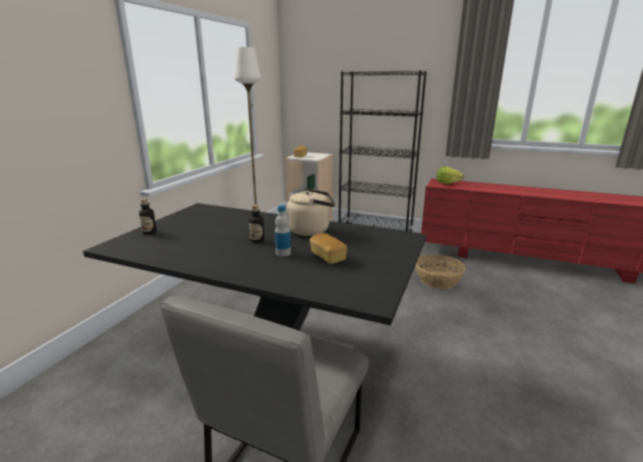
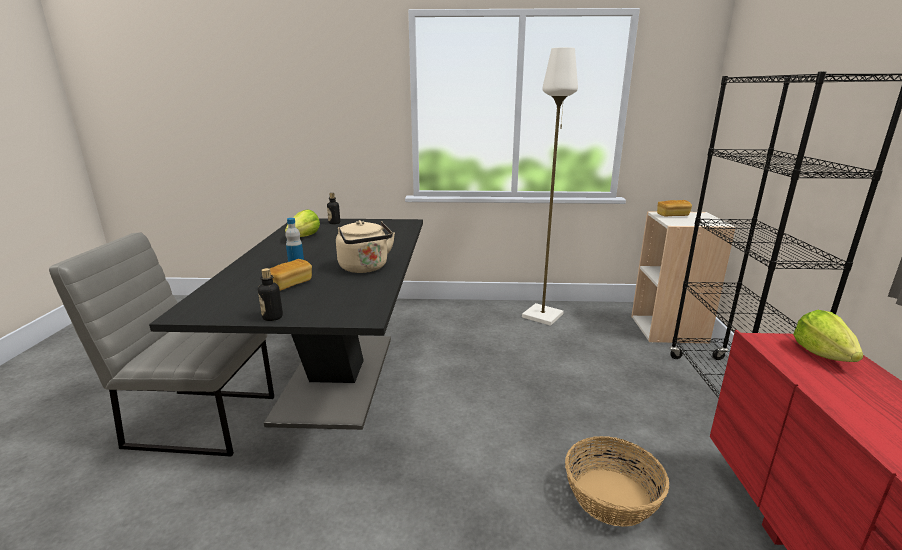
camera: 70 degrees right, 0 degrees up
bottle [249,205,264,243] -> bottle moved to [258,268,283,321]
none -> lettuce [285,209,320,237]

